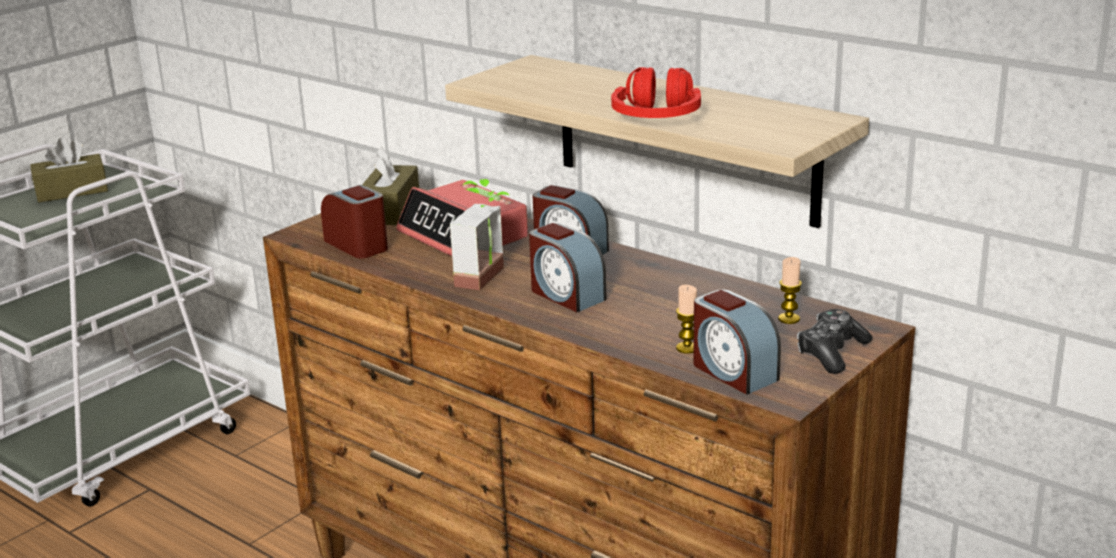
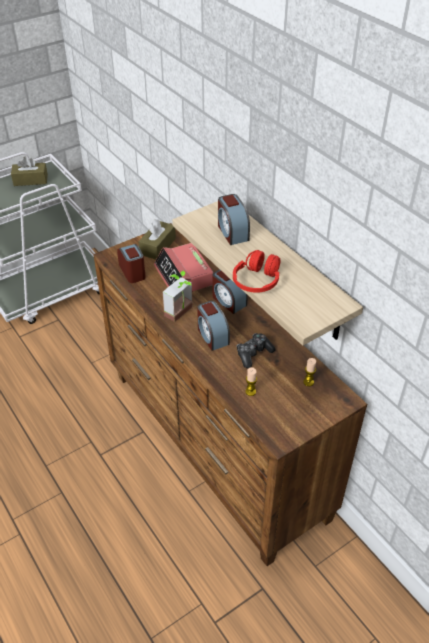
camera: 15 degrees right, 20 degrees up
alarm clock [693,290,781,395] -> alarm clock moved to [218,194,250,245]
game controller [797,309,873,374] -> game controller moved to [237,333,276,368]

